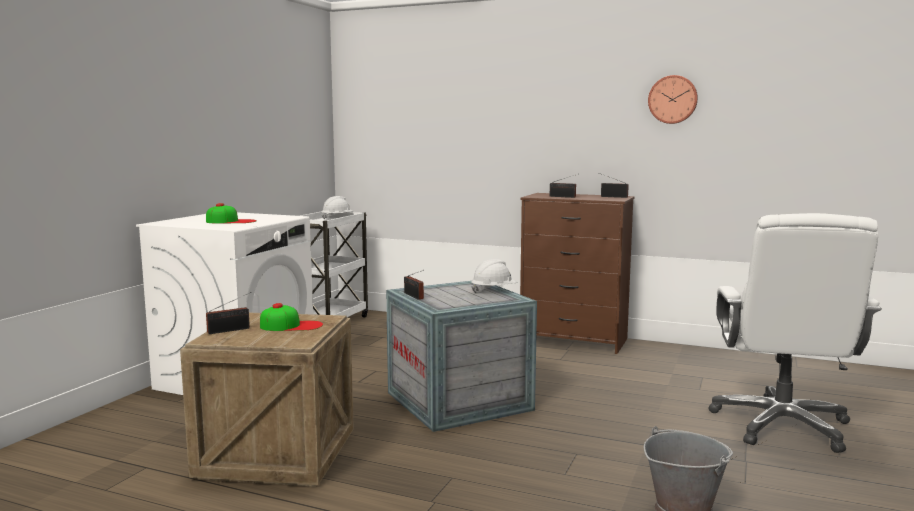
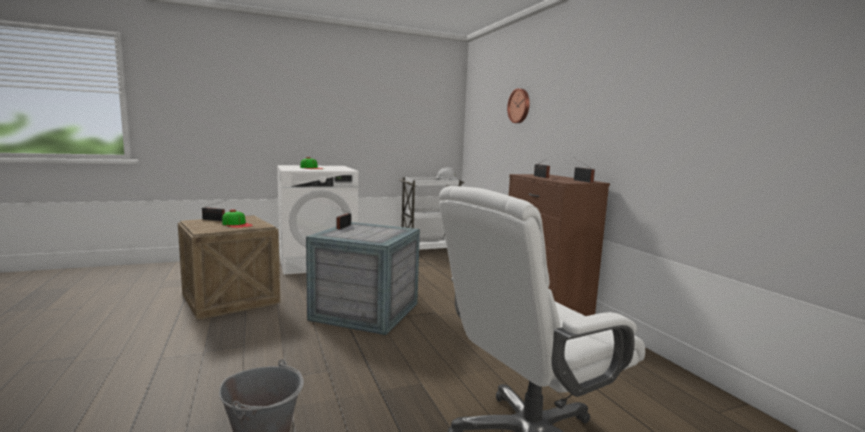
camera: 45 degrees right, 0 degrees up
white hard hat [471,259,517,293] -> none
wall clock [648,75,698,124] -> wall clock moved to [507,88,530,123]

